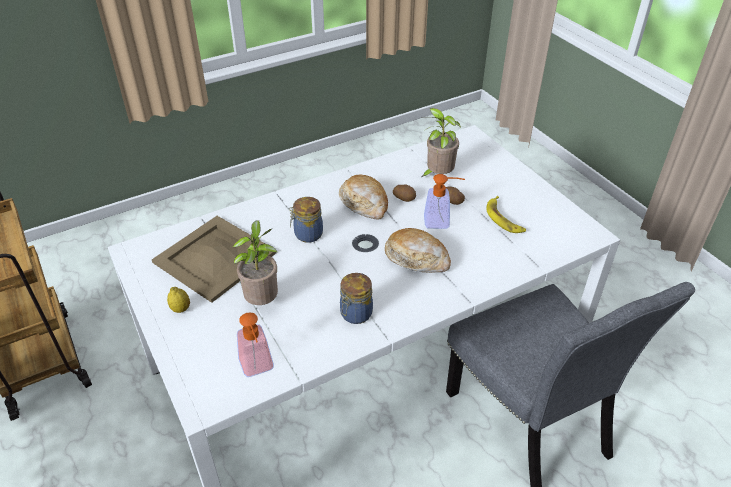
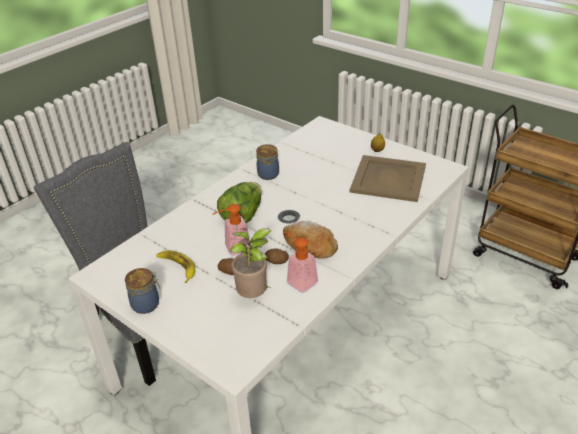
camera: 160 degrees right, 5 degrees down
potted plant [232,220,278,305] -> none
soap dispenser [237,312,274,377] -> soap dispenser moved to [284,232,318,293]
jar [289,197,323,243] -> jar moved to [125,268,161,314]
bread [385,228,451,273] -> lettuce [217,182,262,223]

